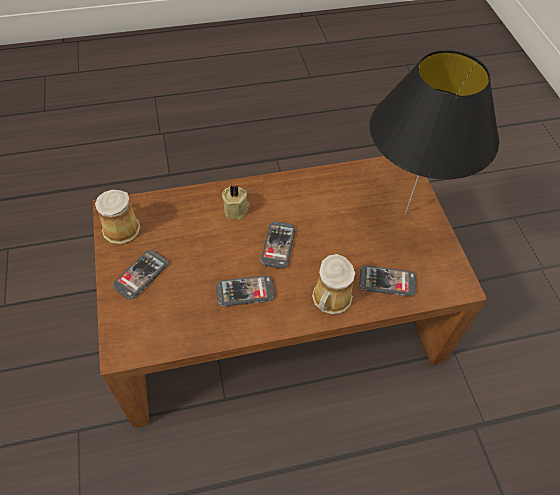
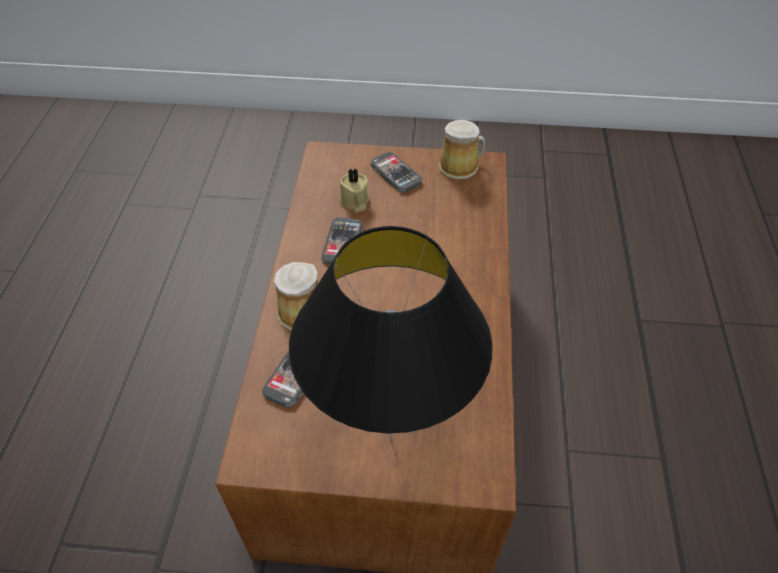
camera: 110 degrees right, 5 degrees down
beige candle [222,185,250,220] -> beige candle moved to [339,169,370,212]
phone [260,221,296,269] -> none

